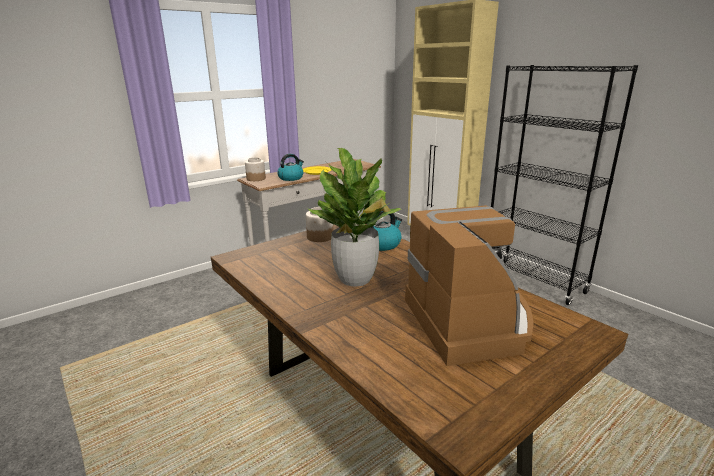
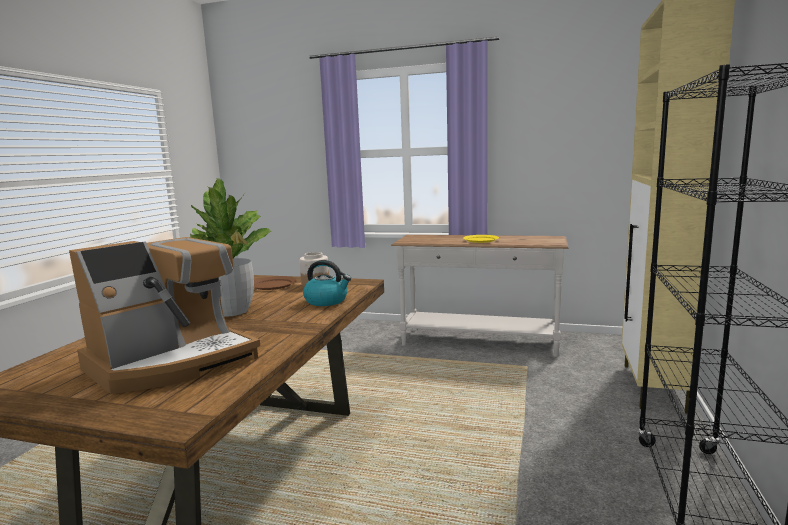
camera: 55 degrees right, 10 degrees down
jar [245,157,266,181] -> none
kettle [277,154,304,181] -> none
none -> brown plate [254,276,296,290]

